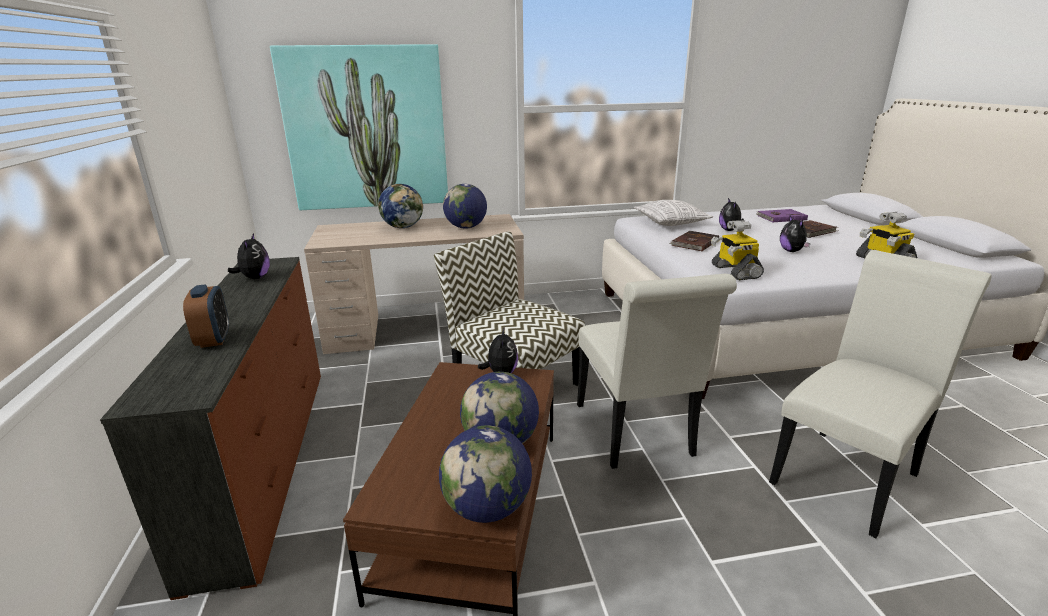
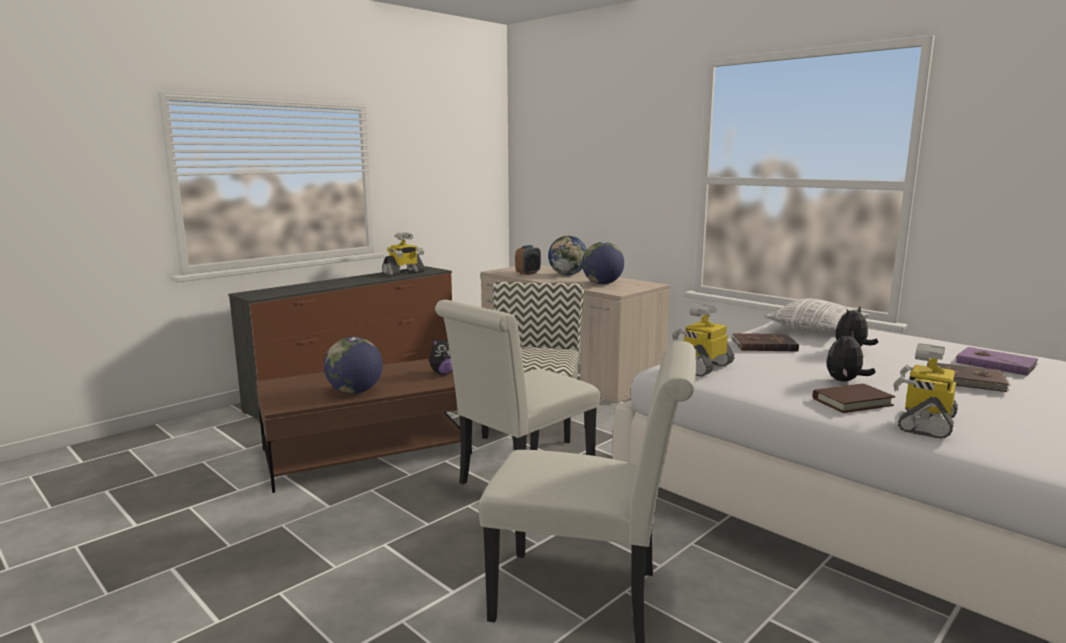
camera: 55 degrees right, 10 degrees down
alarm clock [183,284,229,348] -> alarm clock moved to [515,245,541,275]
plush toy [228,233,270,279] -> toy robot [382,232,425,276]
picture [270,44,448,210] -> none
globe [439,425,532,523] -> none
none -> brown book [813,383,895,413]

